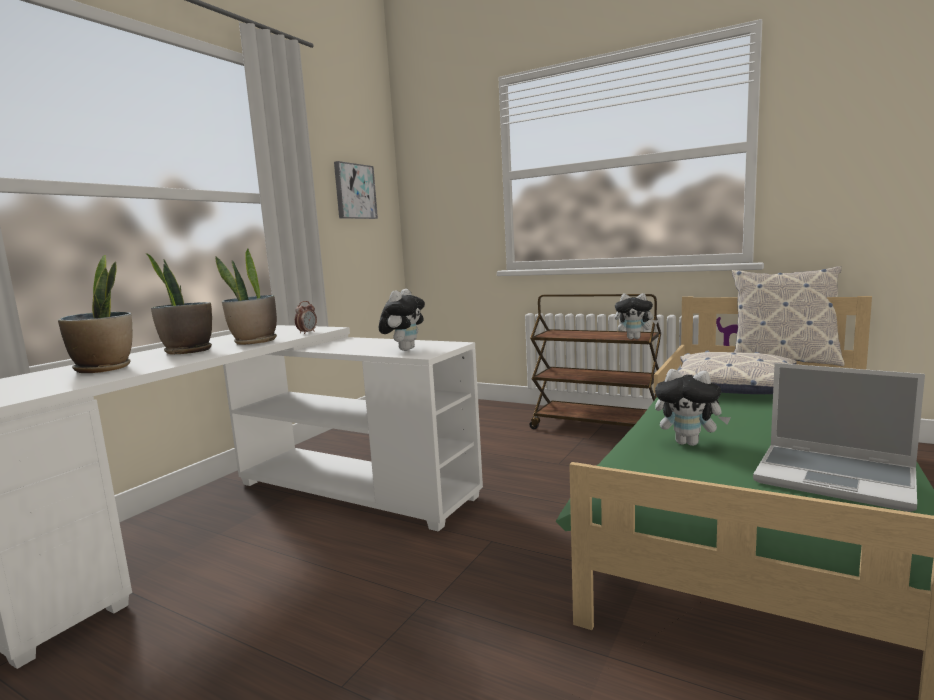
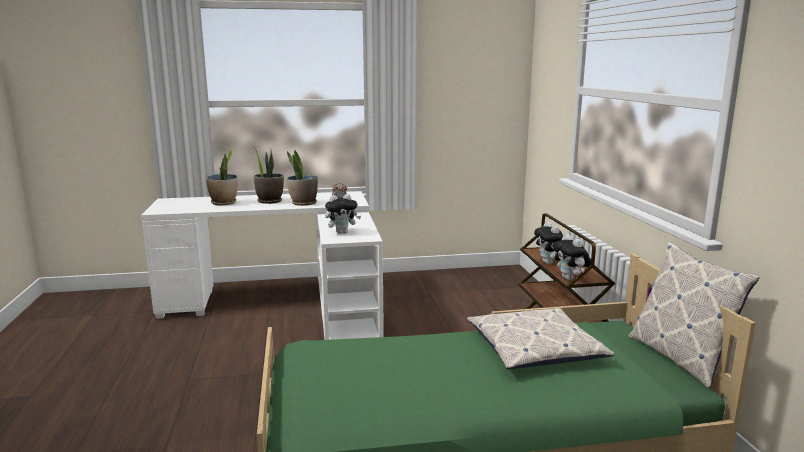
camera: 50 degrees right, 5 degrees up
picture [334,161,378,219] -> none
plush toy [655,369,731,446] -> plush toy moved to [534,221,563,264]
laptop [753,363,925,512] -> none

